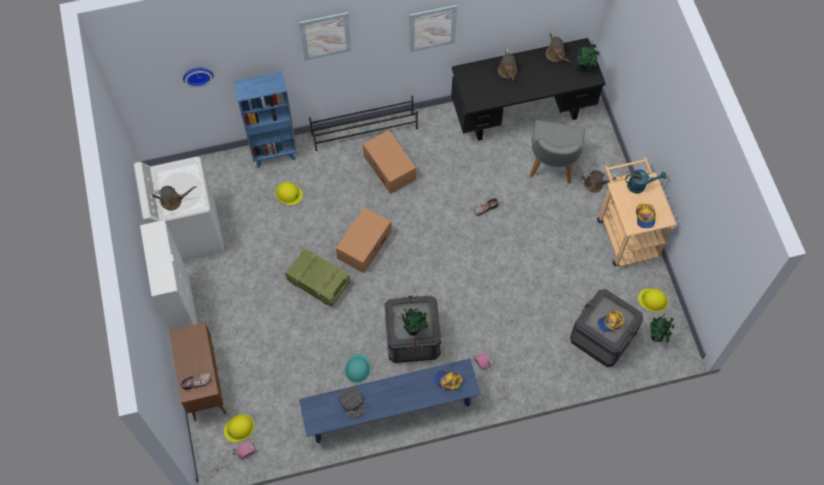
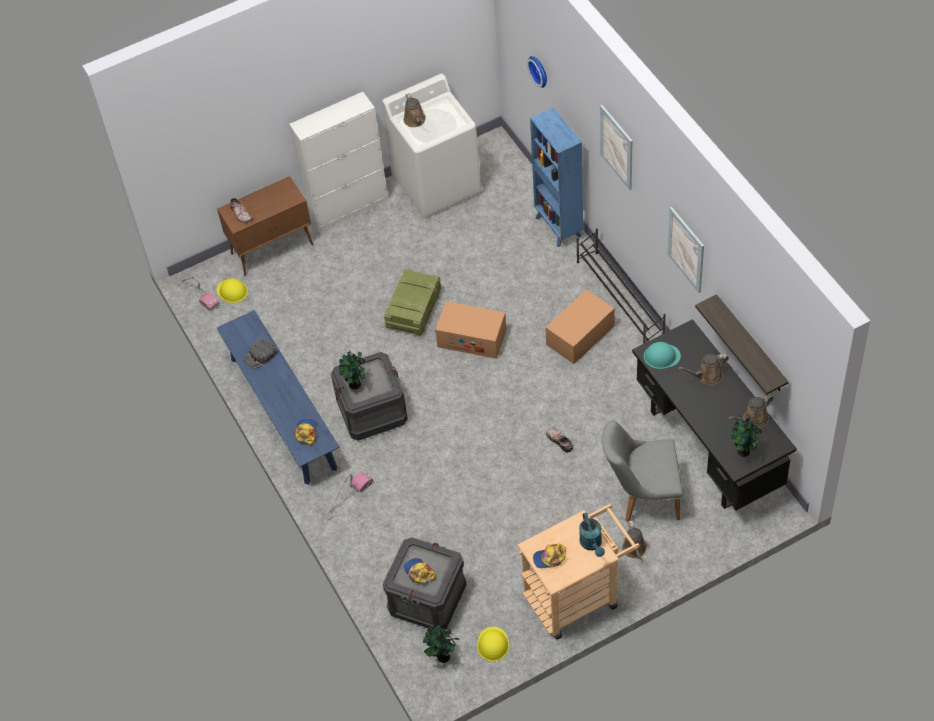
camera: 80 degrees right, 10 degrees down
yellow hard hat [275,182,303,205] -> none
turquoise hard hat [345,354,370,383] -> turquoise hard hat moved to [644,342,681,369]
none -> shelf [695,294,789,395]

